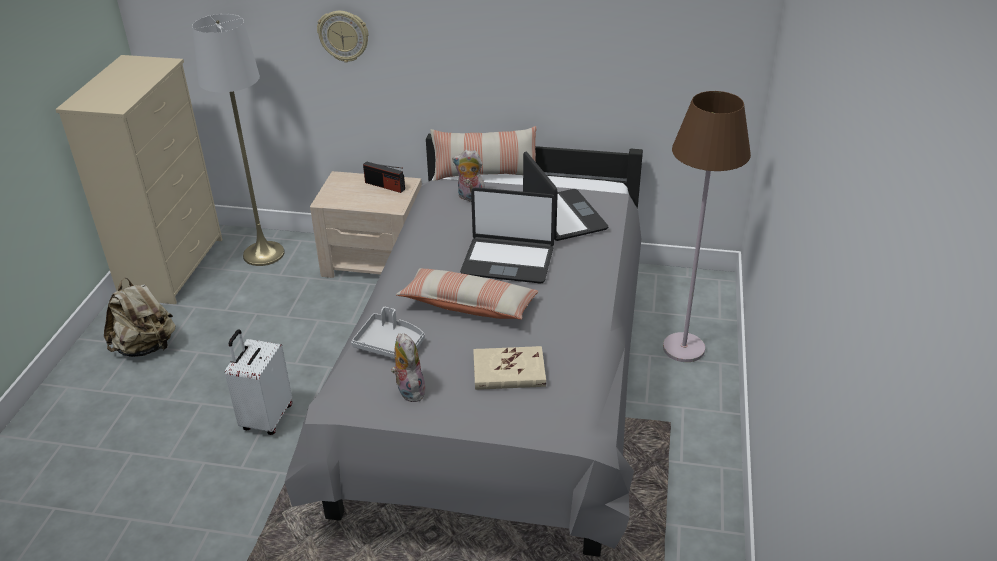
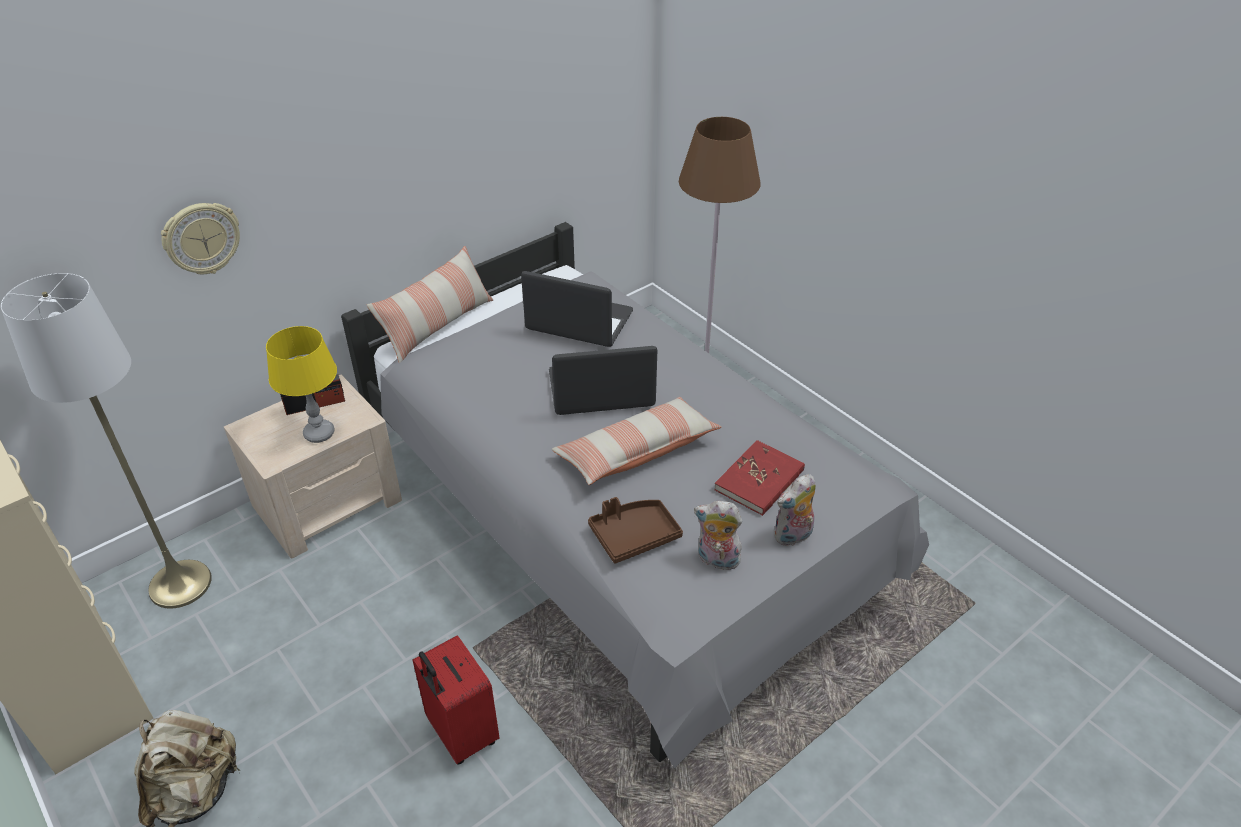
camera: 50 degrees left, 5 degrees up
white suitcase [225,329,292,435] -> red suitcase [413,635,500,764]
grey tray [351,307,425,359] -> brown tray [588,497,683,564]
plush toy [452,150,485,202] -> plush toy moved to [774,474,816,547]
laptop [460,187,555,284] -> laptop turned 150 degrees counterclockwise [549,346,657,415]
beige book [473,346,546,390] -> red book [714,440,805,516]
none -> yellow table lamp [266,326,337,443]

